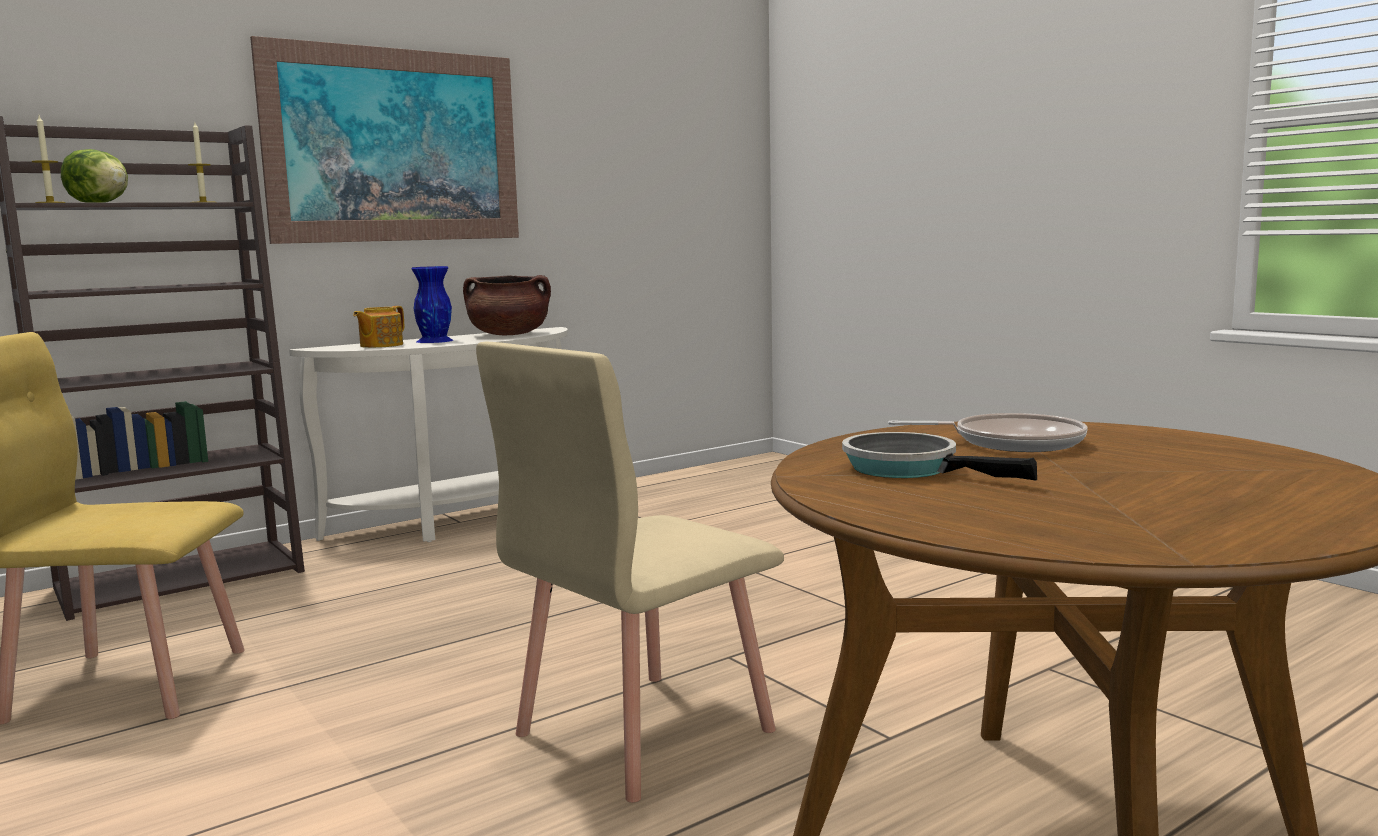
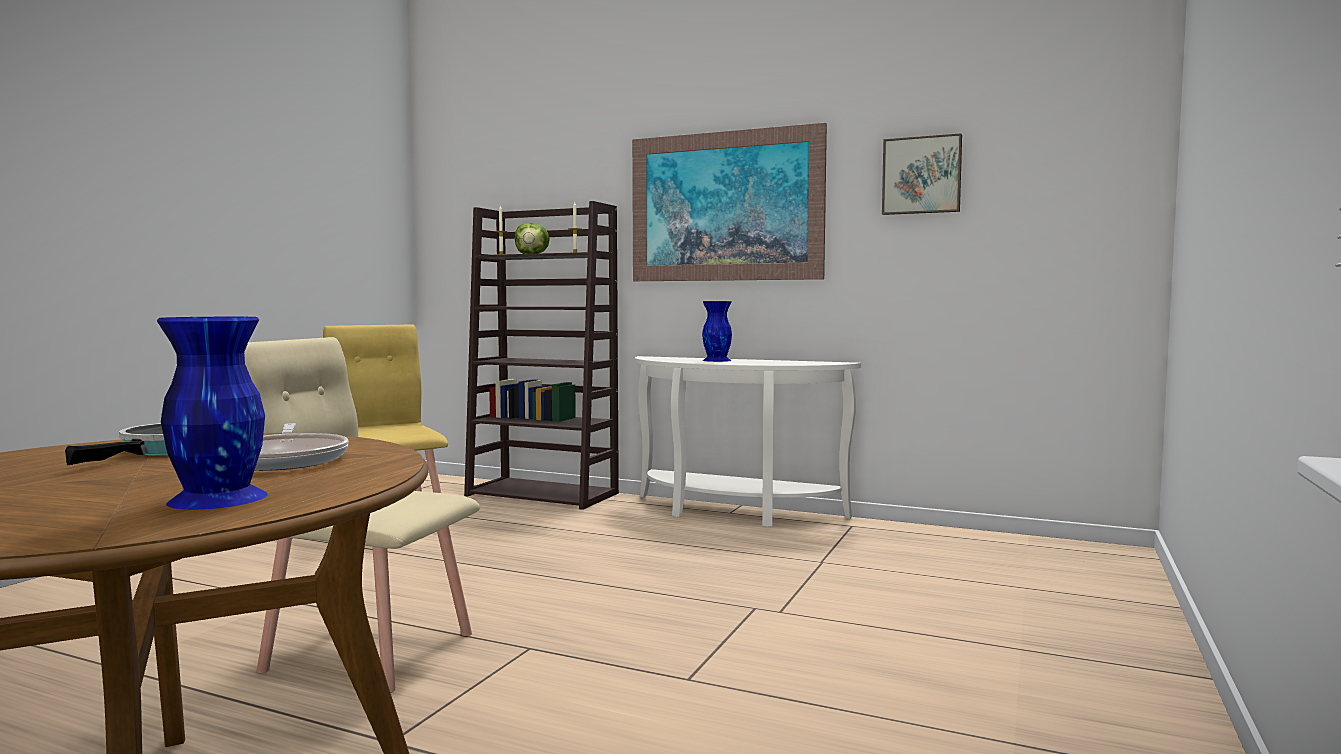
camera: 60 degrees right, 5 degrees down
teapot [353,306,404,348] -> none
brown cooking pot [463,275,551,335] -> none
none -> blue vase [157,317,268,510]
none -> picture [882,133,962,215]

